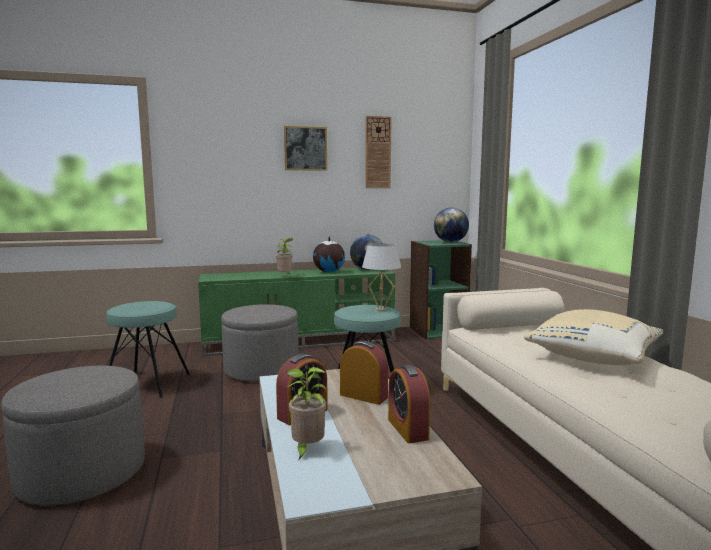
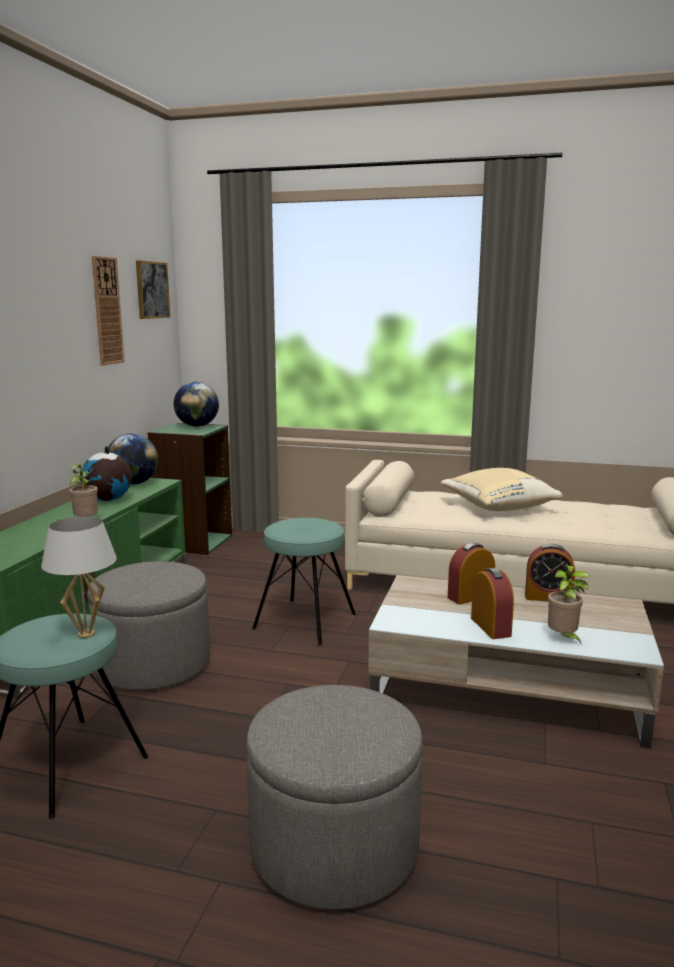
camera: 60 degrees left, 5 degrees up
picture [284,126,327,171] -> picture moved to [136,260,170,319]
white table lamp [362,244,401,311] -> white table lamp moved to [41,516,117,638]

